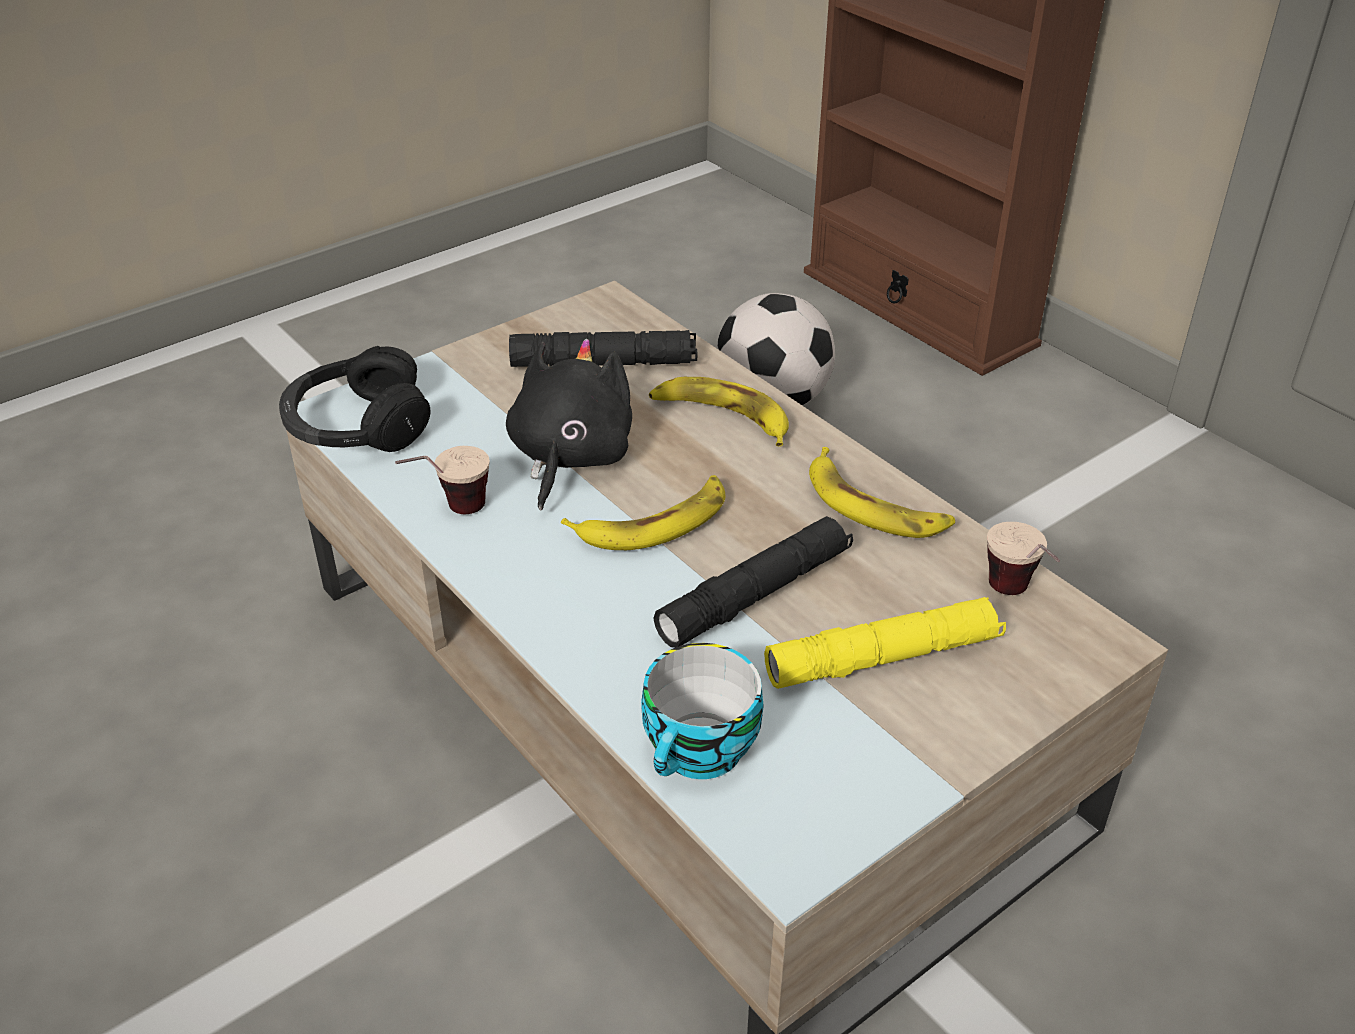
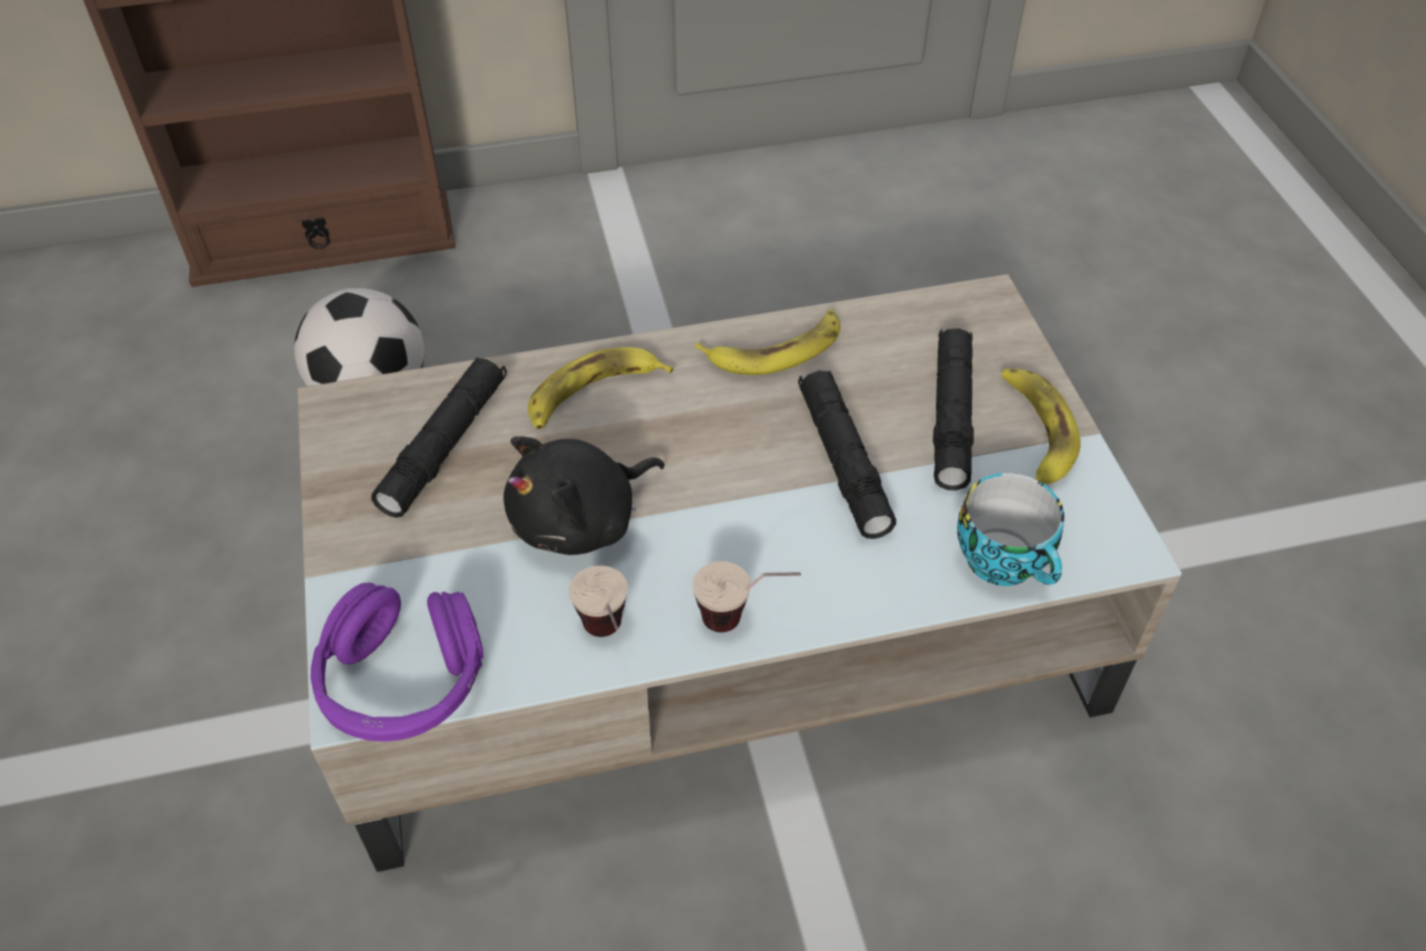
camera: 65 degrees left, 10 degrees up
black headphones [279,346,431,452] -> purple headphones [311,582,484,742]
black plush toy [506,339,632,510] -> black plush toy turned 75 degrees counterclockwise [503,436,665,555]
banana [561,475,725,550] -> banana moved to [1001,369,1081,484]
yellow flashlight [764,597,1006,689] -> black flashlight [933,328,974,490]
cup [987,522,1060,595] -> cup moved to [692,561,801,633]

